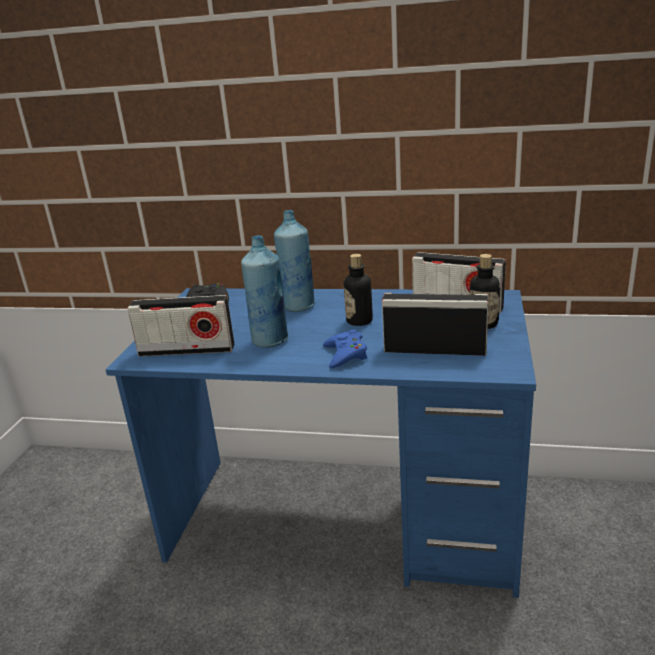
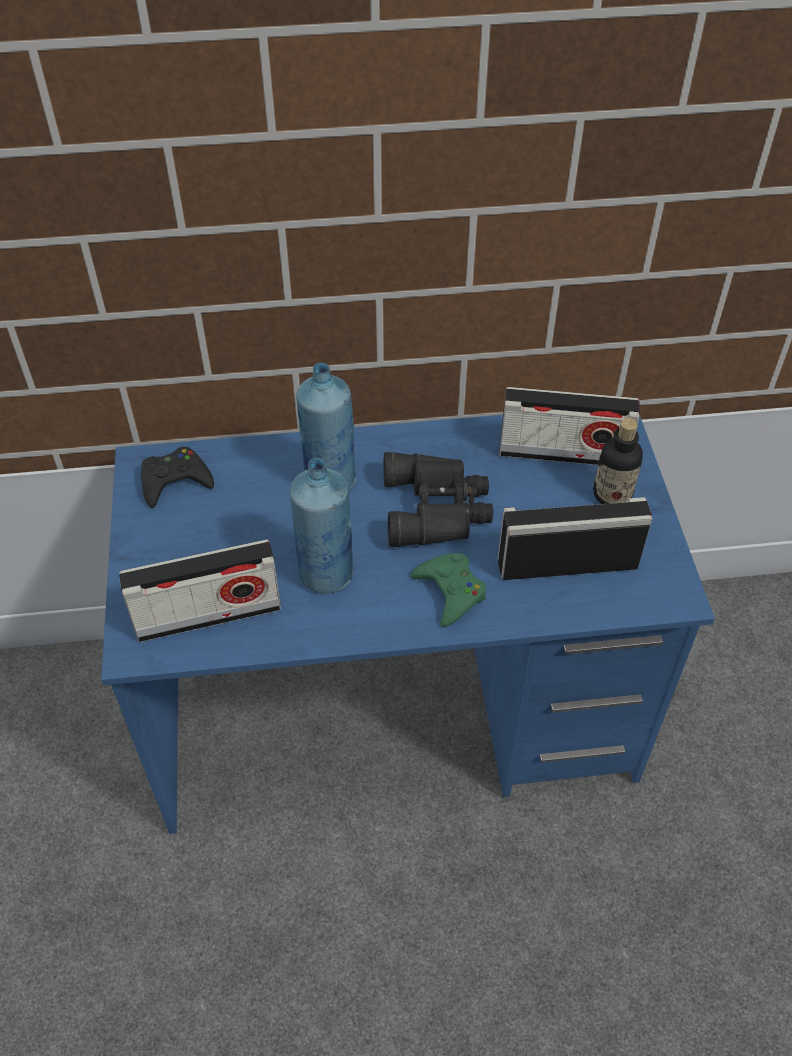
camera: 20 degrees left, 25 degrees up
blue game controller [323,329,367,368] -> green game controller [411,553,486,627]
bottle [344,254,373,326] -> black binoculars [384,452,493,547]

